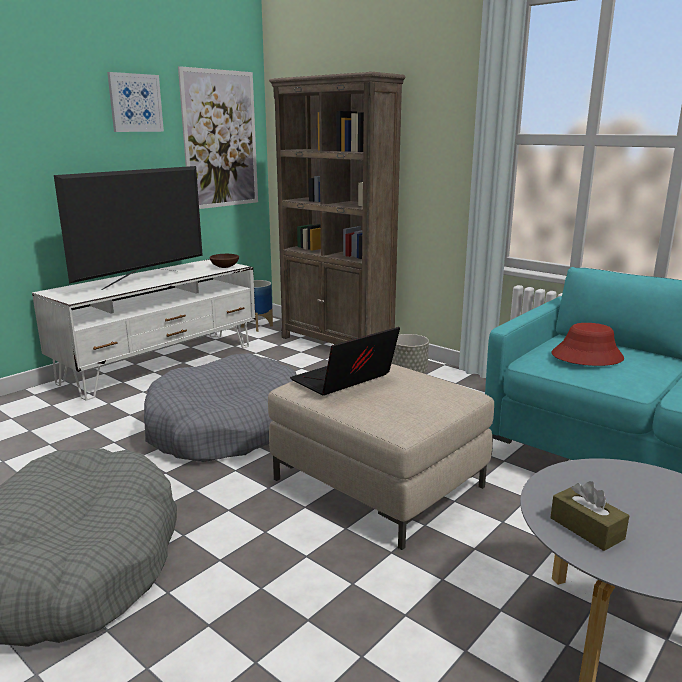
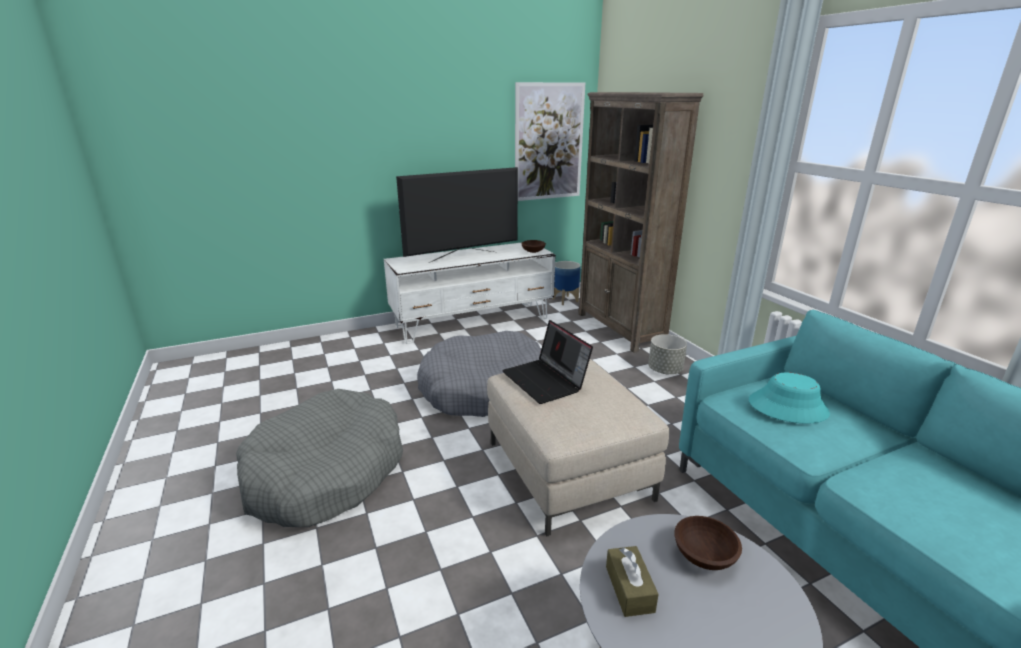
camera: 25 degrees right, 5 degrees up
picture [107,72,164,132] -> none
laptop [290,327,400,396] -> laptop turned 105 degrees counterclockwise [502,320,593,404]
red hat [552,323,624,366] -> turquoise hat [749,372,830,424]
none -> brown bowl [674,516,742,570]

